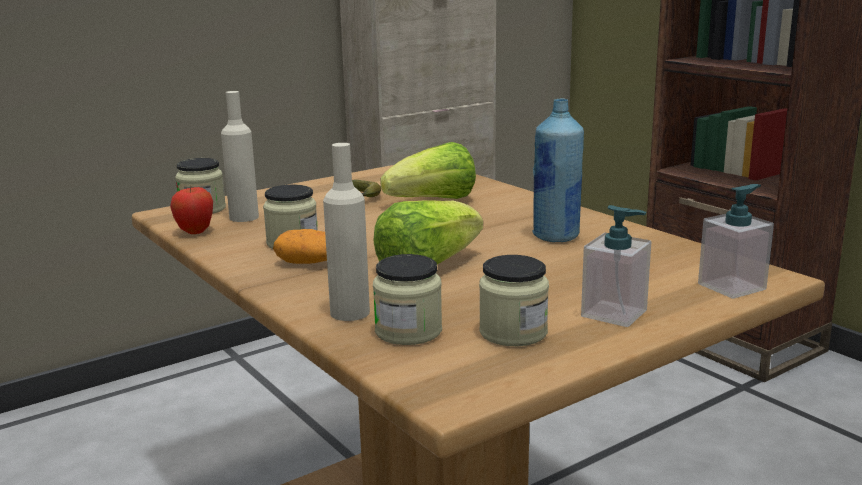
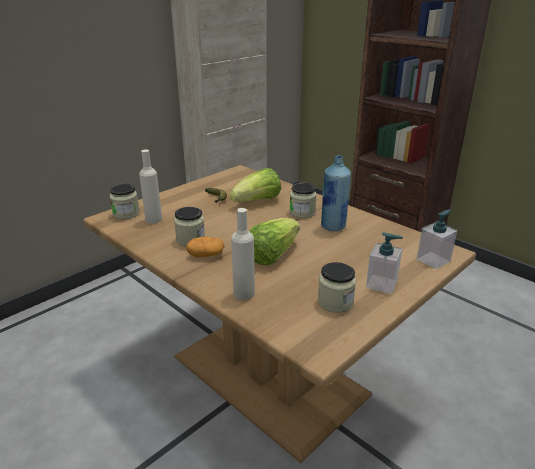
camera: 10 degrees left, 10 degrees up
apple [170,186,213,234] -> none
jar [373,254,442,345] -> jar moved to [290,183,317,218]

